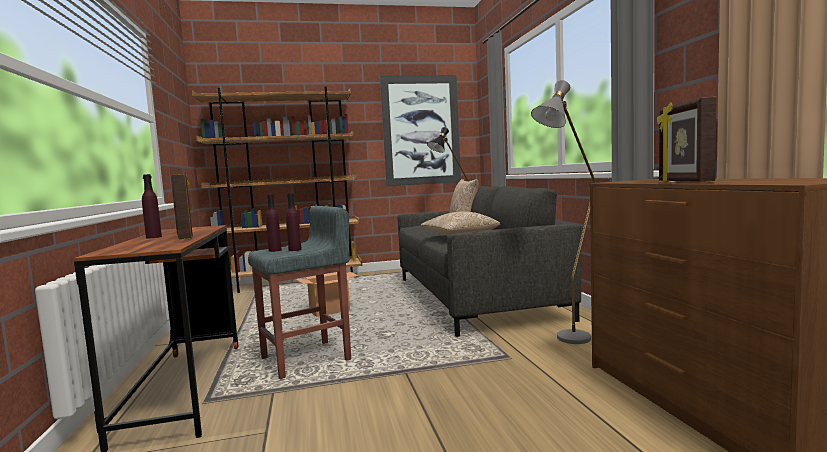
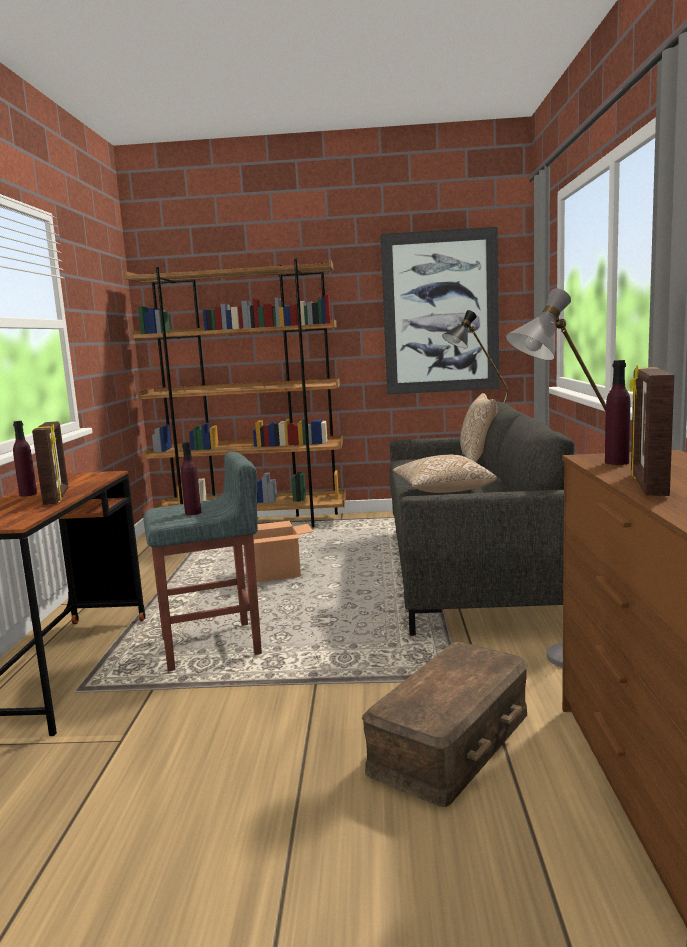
camera: 15 degrees right, 5 degrees up
purple bottle [266,194,282,252] -> purple bottle moved to [605,360,630,465]
none -> brown storage box [362,642,528,807]

